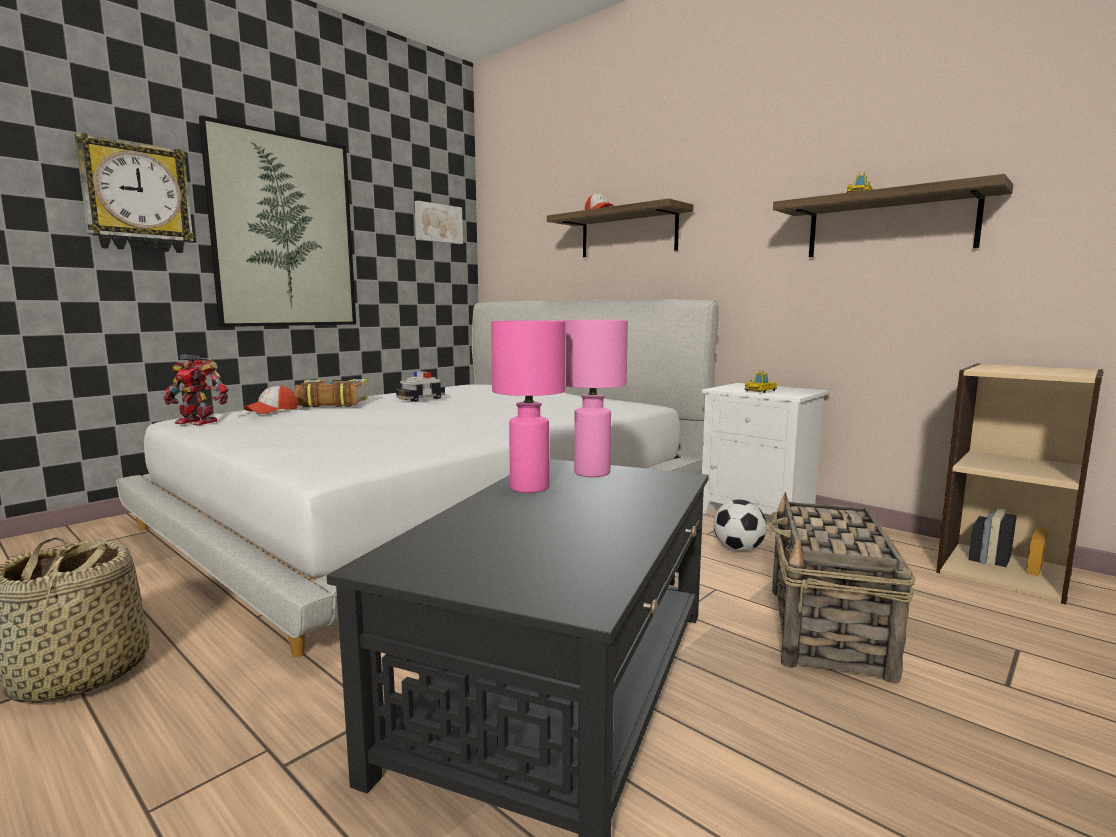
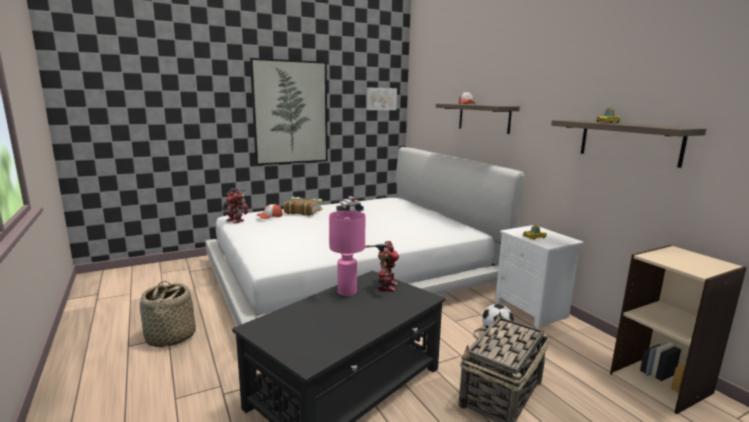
camera: 20 degrees right, 5 degrees up
wall clock [75,133,194,253] -> none
pink table lamp [560,320,628,477] -> toy robot [365,241,399,292]

